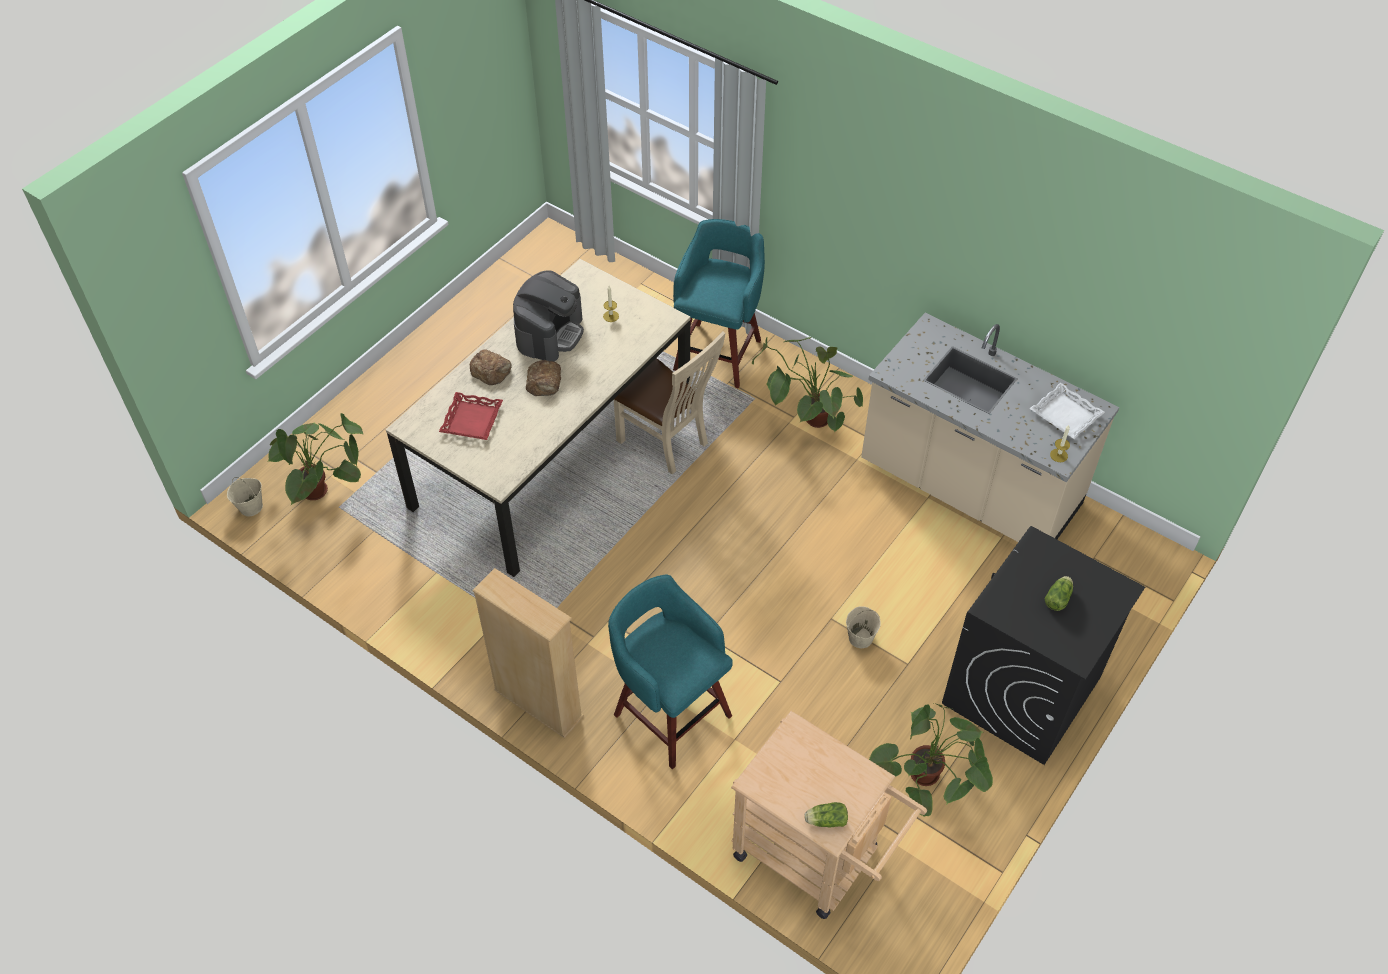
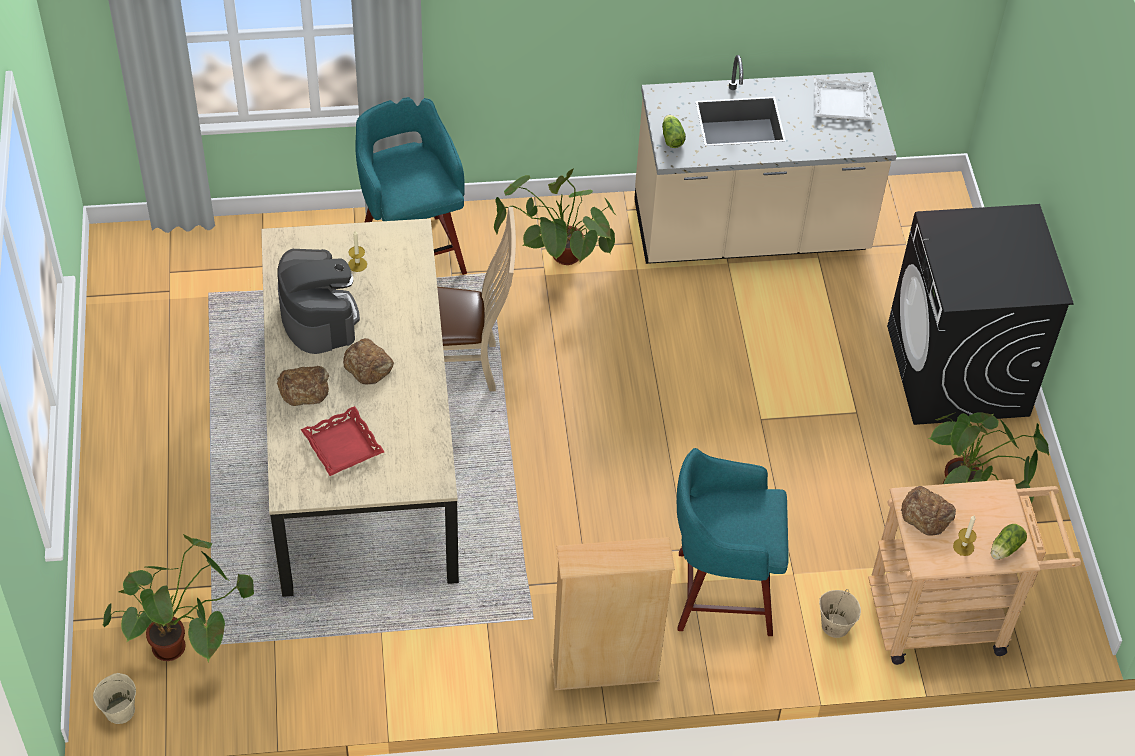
camera: 45 degrees left, 0 degrees up
beige bucket [846,606,881,648] -> beige bucket moved to [819,589,861,638]
lettuce [1045,576,1073,611] -> lettuce moved to [662,115,686,148]
candle [1050,425,1070,462] -> candle moved to [953,516,976,556]
none -> bread [901,486,956,536]

